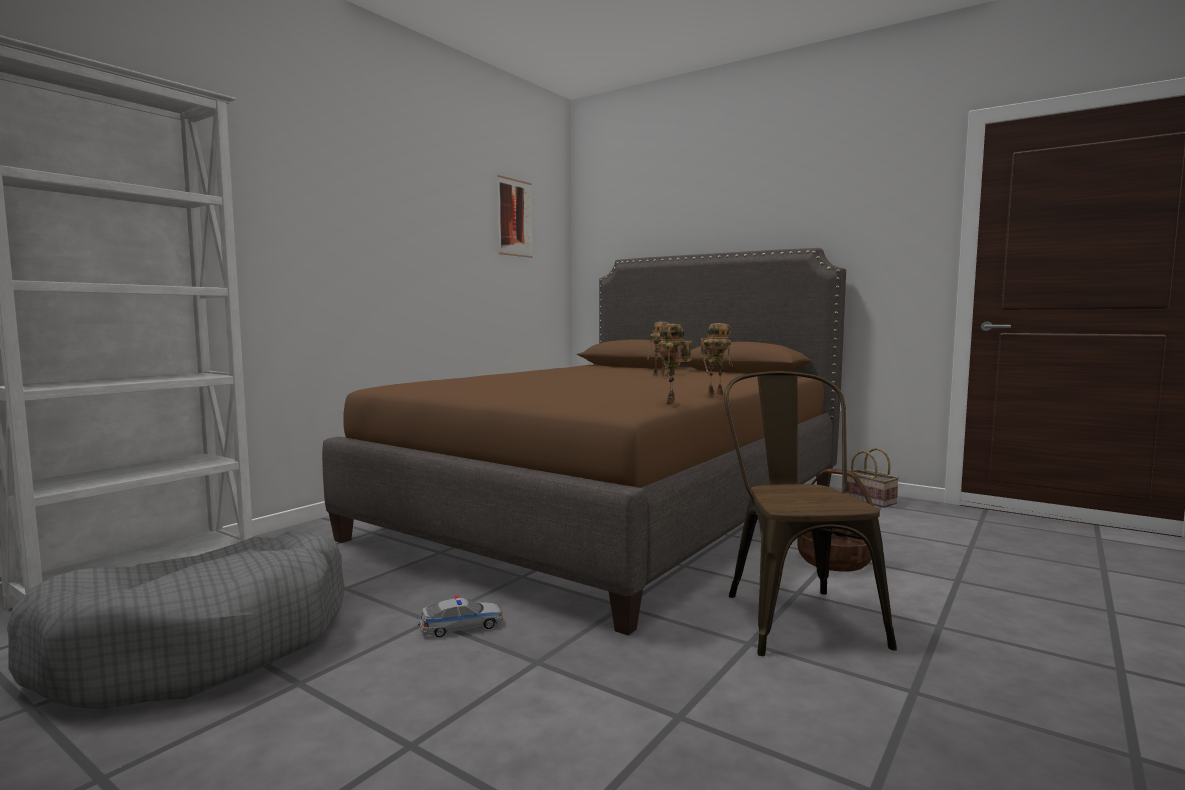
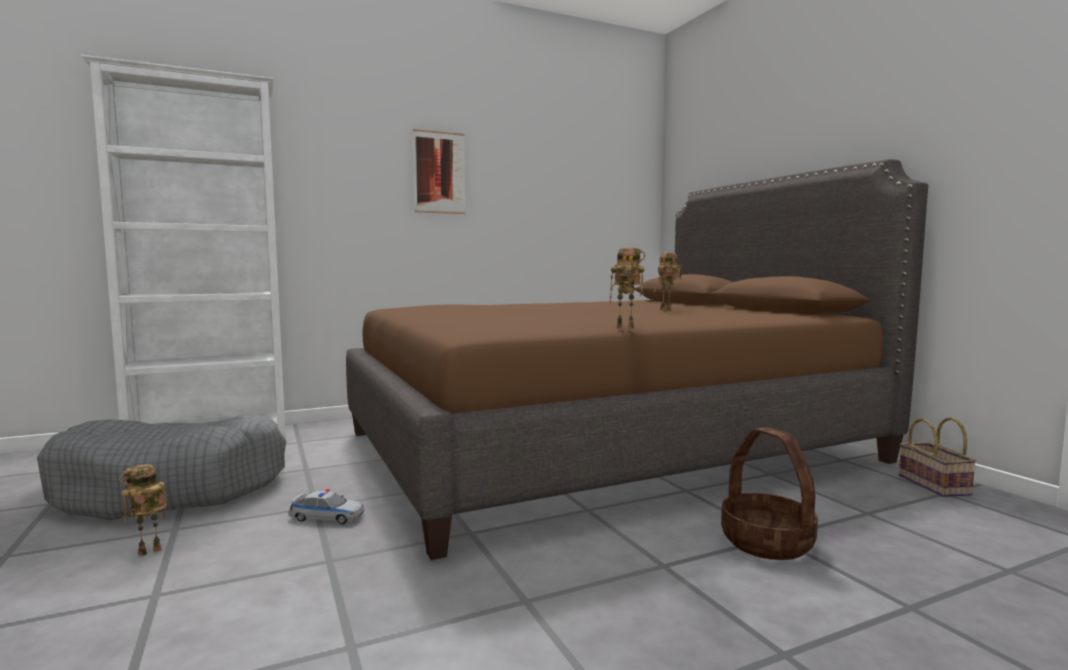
camera: 30 degrees right, 0 degrees up
picture [497,175,532,258] -> picture moved to [413,129,465,214]
toy robot [658,324,692,405] -> toy robot moved to [119,464,167,556]
brown chair [724,371,897,656] -> none

